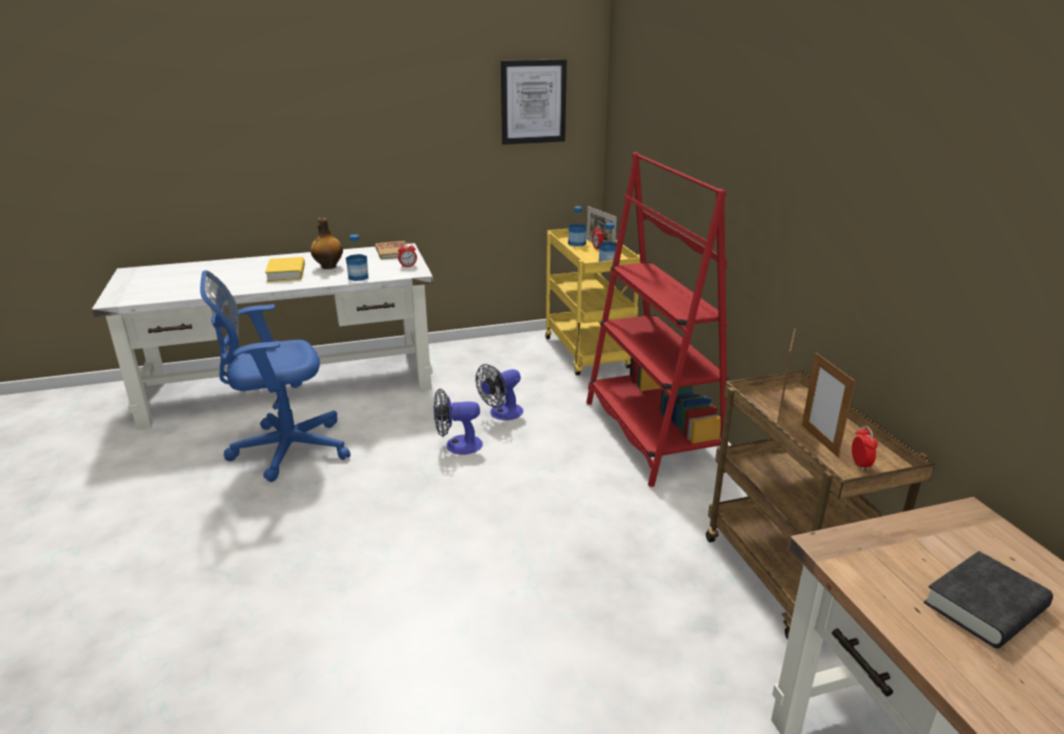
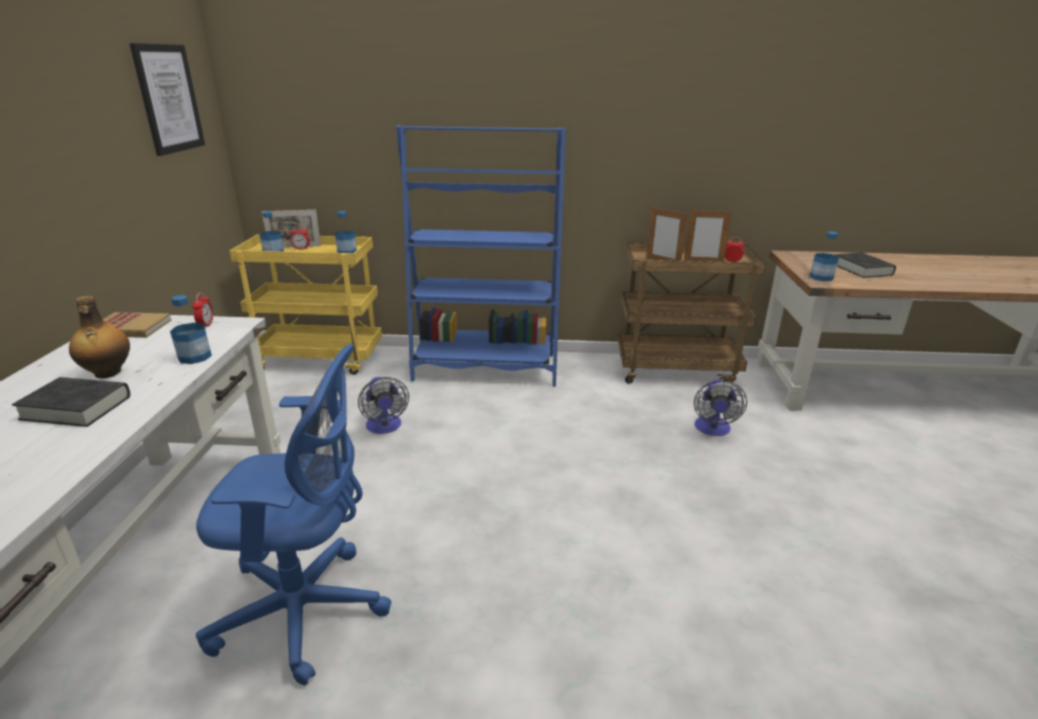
camera: 70 degrees left, 0 degrees up
blue office chair [200,270,351,482] -> blue office chair turned 90 degrees counterclockwise [196,344,392,685]
yellow book [265,257,305,282] -> black book [12,377,130,427]
fan [434,388,483,455] -> fan moved to [694,379,747,436]
red bookcase [586,152,728,487] -> blue bookcase [396,125,566,387]
none -> bottle [809,231,839,281]

